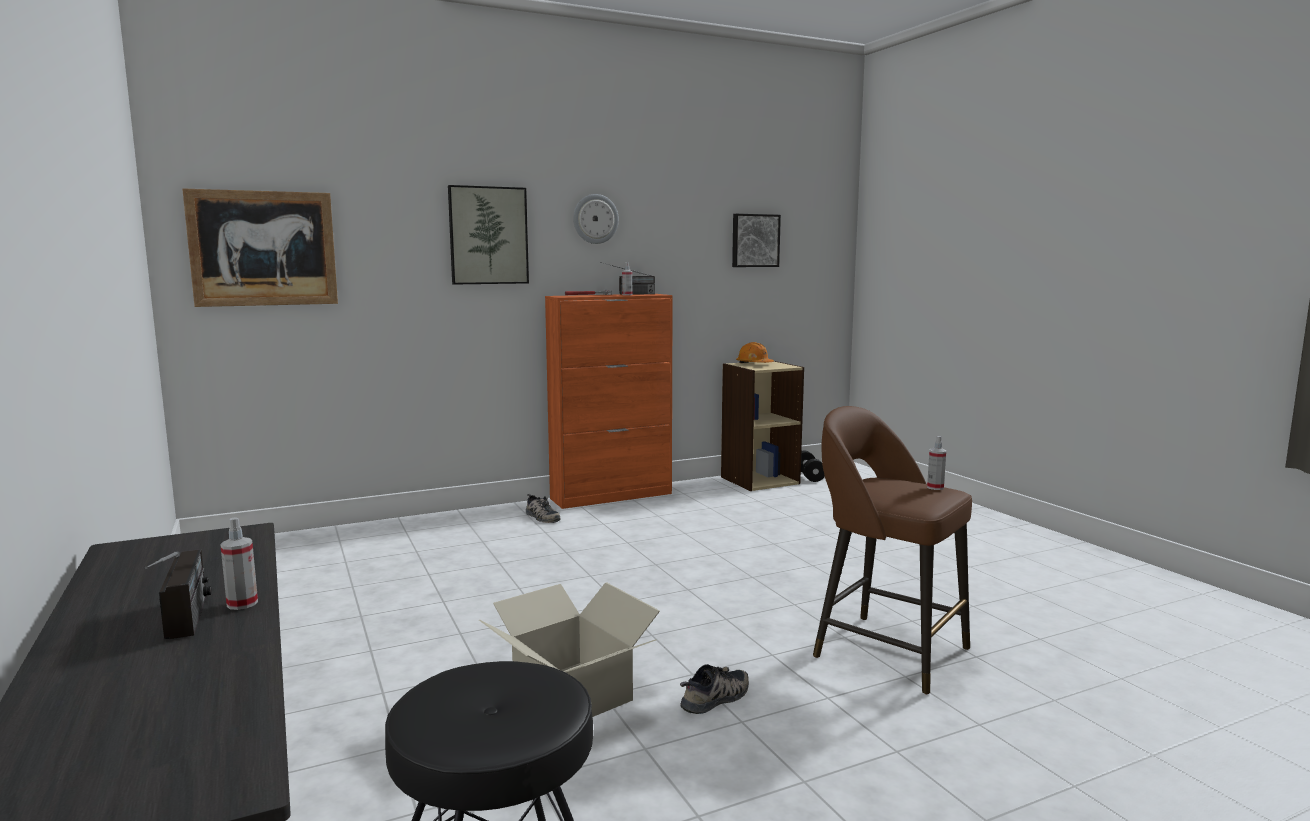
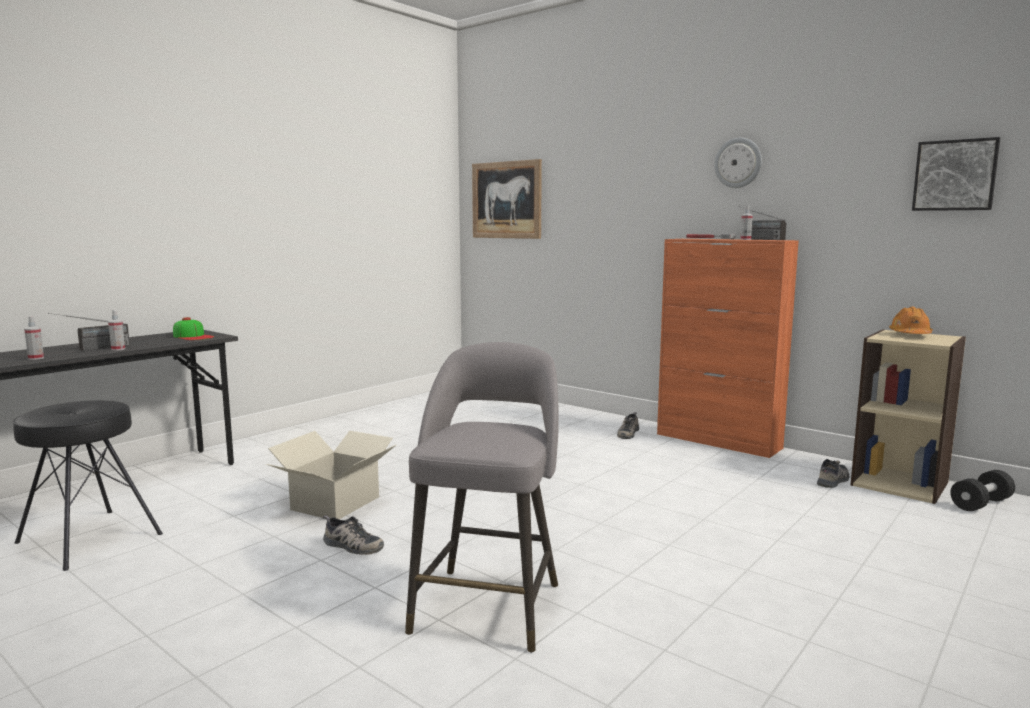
camera: 65 degrees right, 0 degrees up
picture [448,185,529,284] -> none
brown stool [813,406,972,694] -> grey stool [405,342,559,653]
spray bottle [927,436,947,490] -> spray bottle moved to [24,316,44,360]
none -> cap [173,317,214,340]
none -> shoe [817,459,849,488]

